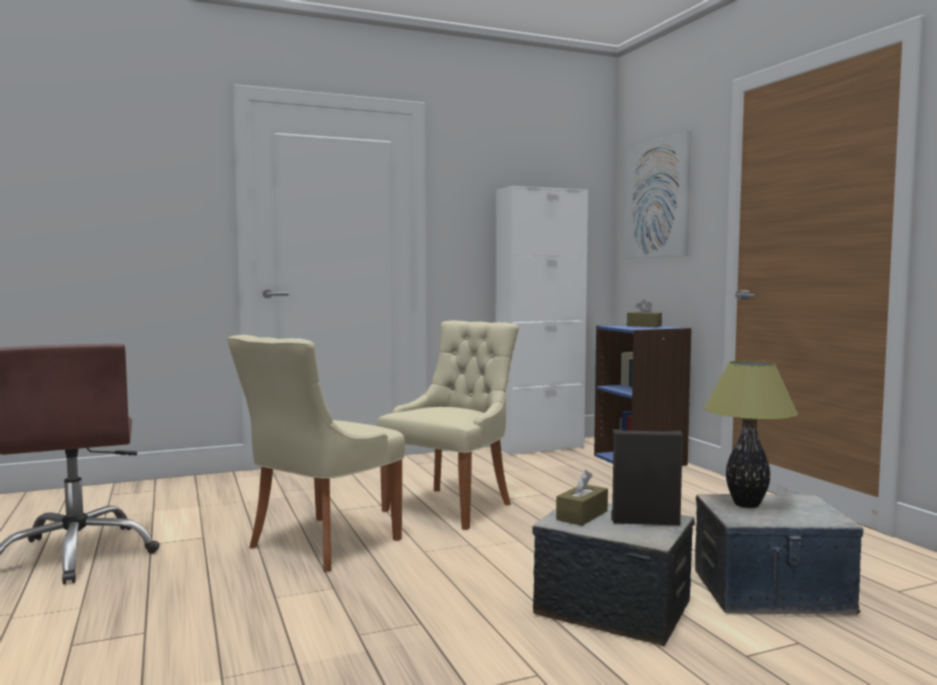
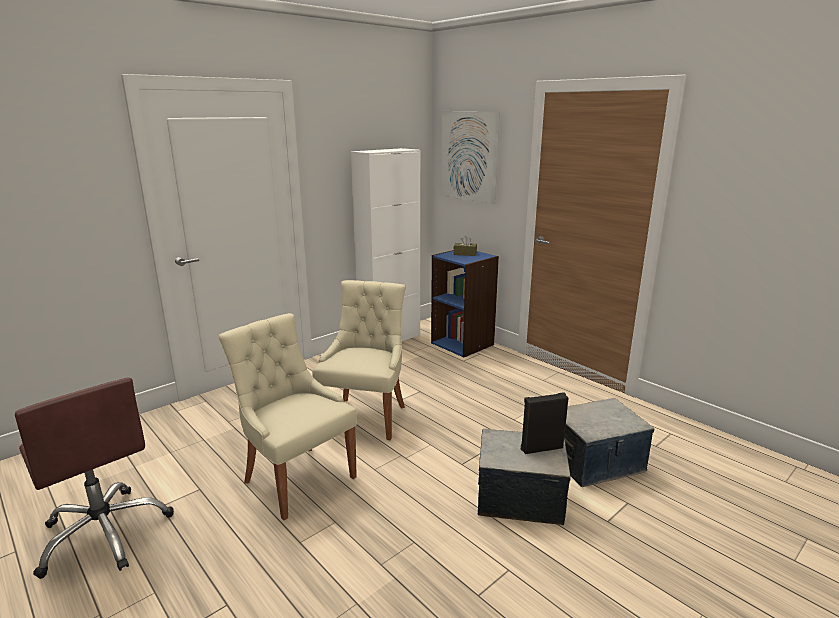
camera: 20 degrees left, 15 degrees up
beige chair [227,335,405,572] -> beige chair turned 120 degrees clockwise [218,313,357,520]
brown tissue box [556,470,608,526] -> none
table lamp [704,361,798,508] -> none

